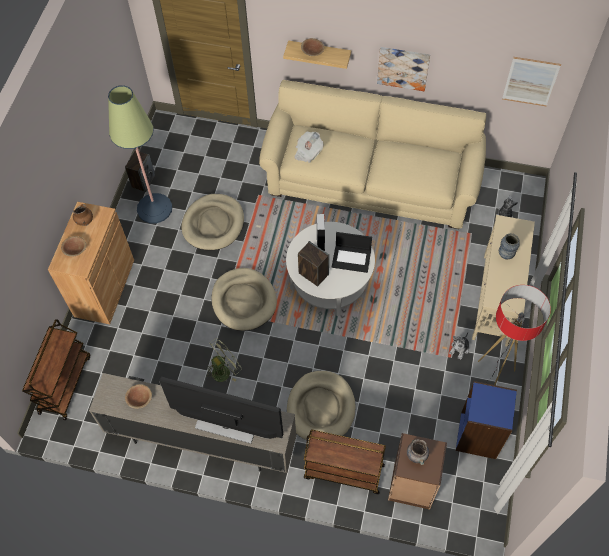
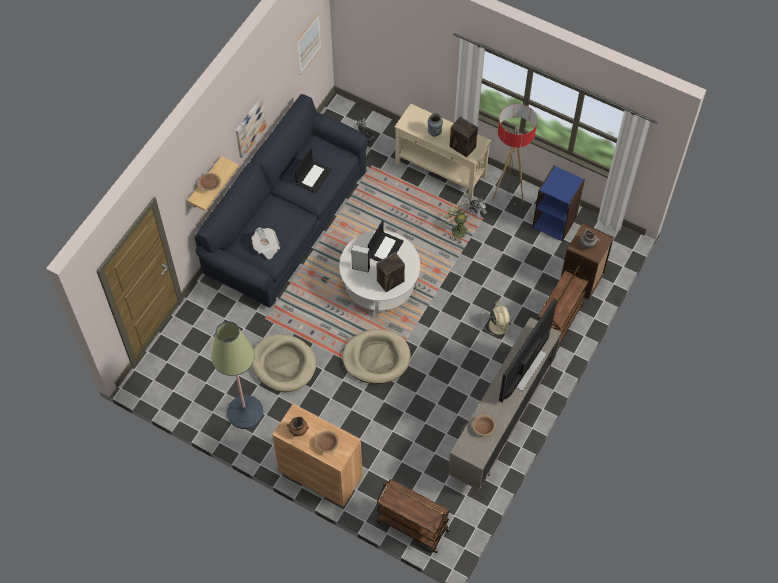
camera: 75 degrees left, 0 degrees up
speaker [125,150,155,192] -> speaker moved to [450,116,478,157]
green fan [206,338,242,382] -> green fan moved to [441,201,475,243]
beige sofa [259,80,486,229] -> blue sofa [195,94,369,308]
beige dog bed [287,371,356,441] -> beige fan [483,301,514,340]
none -> laptop [295,148,332,193]

